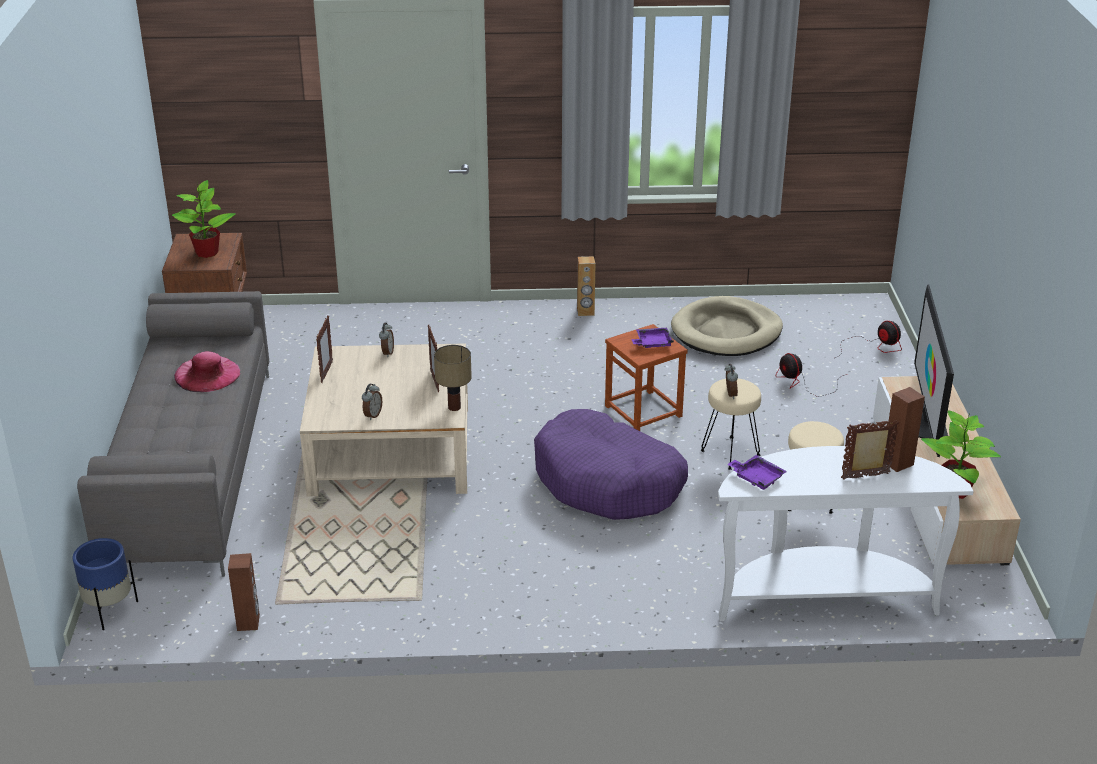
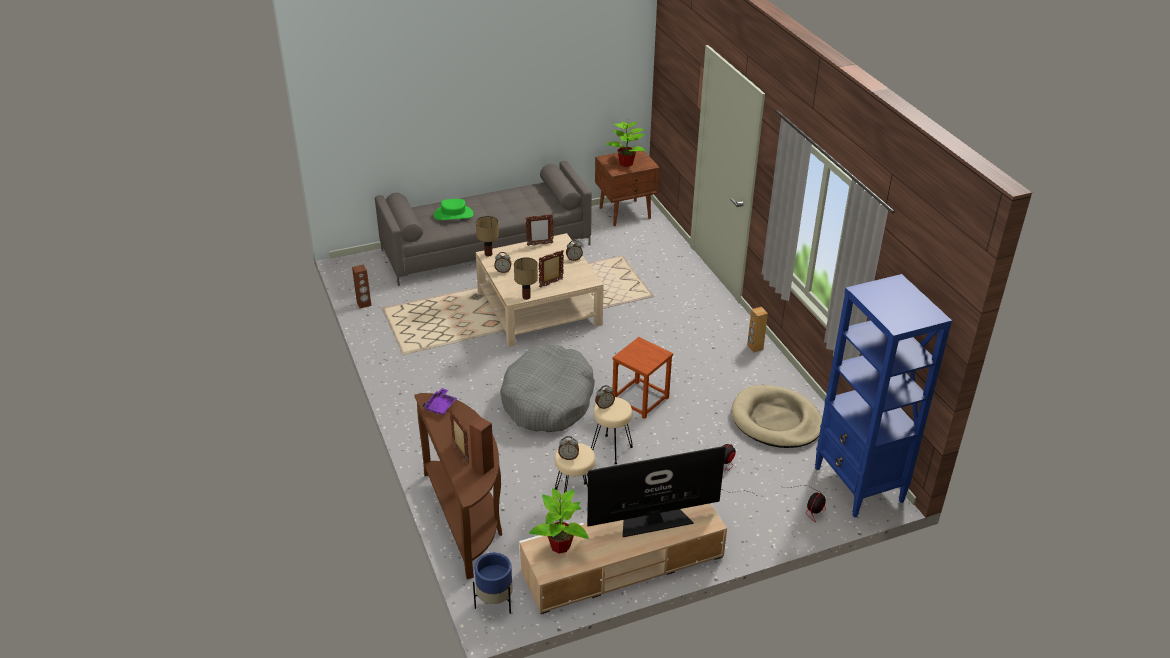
camera: 70 degrees right, 5 degrees up
blue planter [72,538,138,630] -> blue planter moved to [473,553,513,614]
pink hat [174,351,240,392] -> none
purple dog bed [534,409,688,520] -> grey dog bed [500,345,595,432]
purple tray [631,328,674,348] -> none
white console table [718,446,974,621] -> brown console table [414,393,502,579]
none -> green hat [434,199,474,220]
none -> table lamp [476,216,499,257]
none -> alarm clock [558,436,579,460]
none -> blue bookcase [815,274,952,518]

